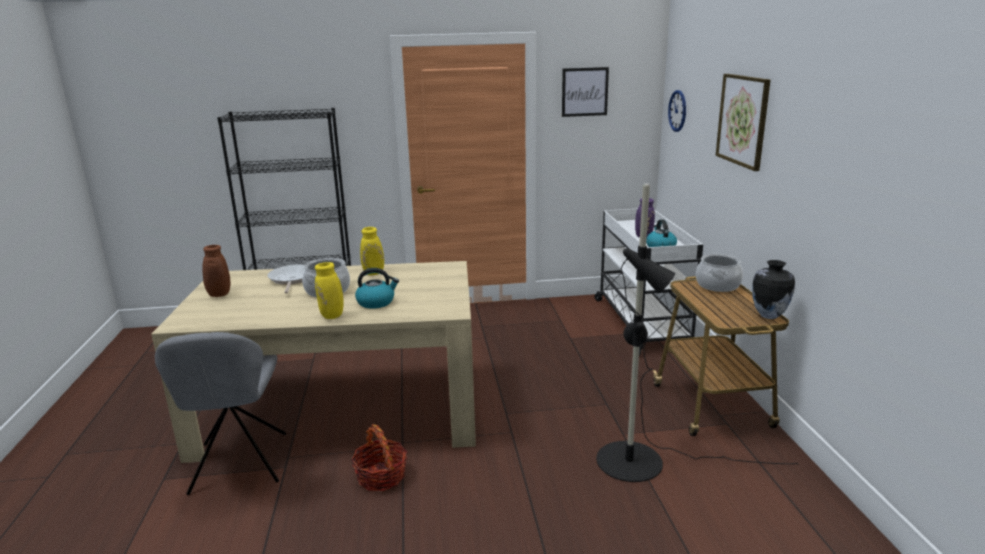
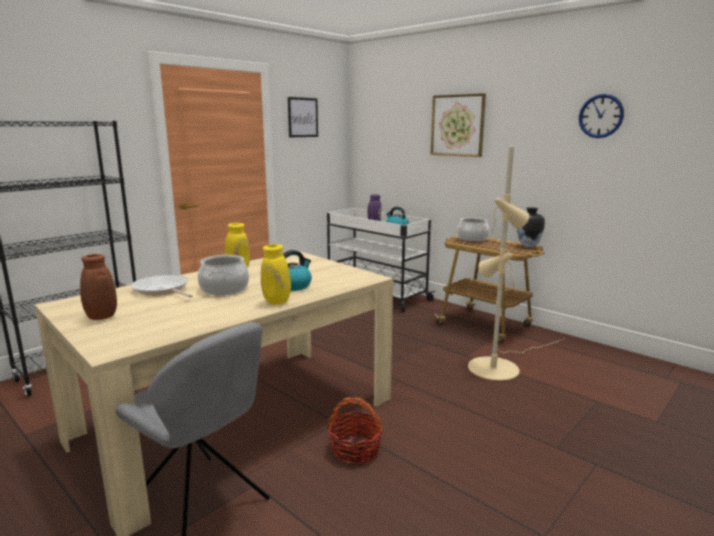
camera: 40 degrees left, 5 degrees down
black floor lamp [596,183,798,482] -> beige floor lamp [468,145,565,381]
wall clock [668,90,686,132] -> wall clock moved to [579,94,624,138]

